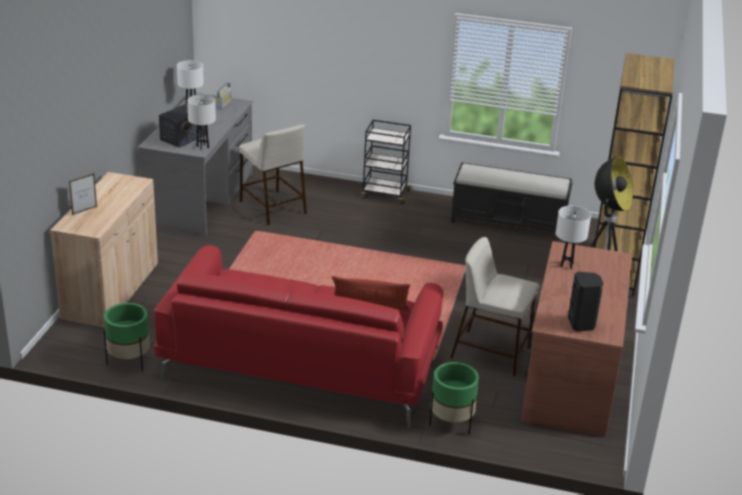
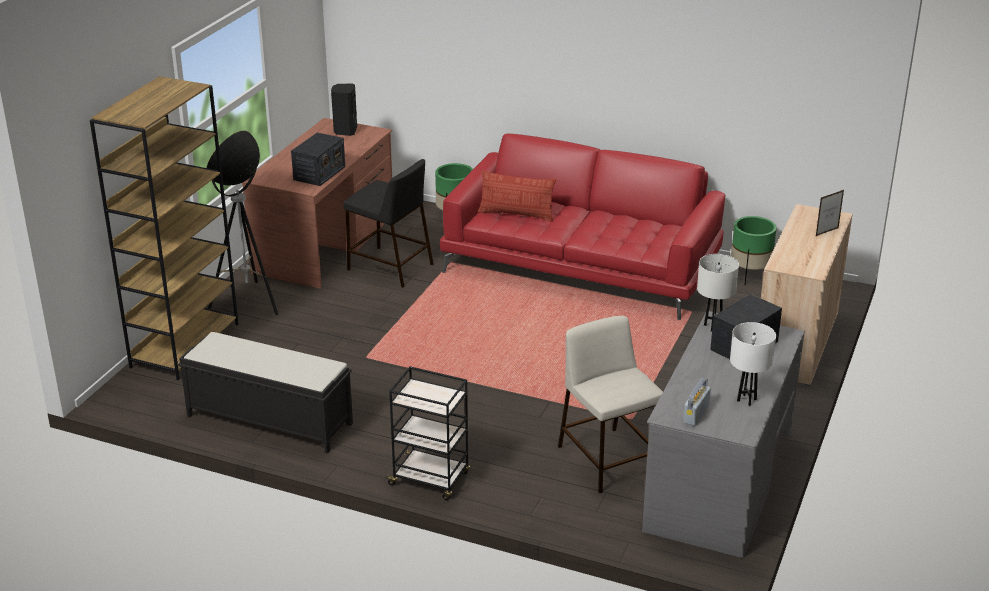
camera: 170 degrees left, 0 degrees up
beige stool [450,237,538,376] -> black stool [344,159,434,288]
white table lamp [556,206,591,269] -> radio [291,132,345,186]

